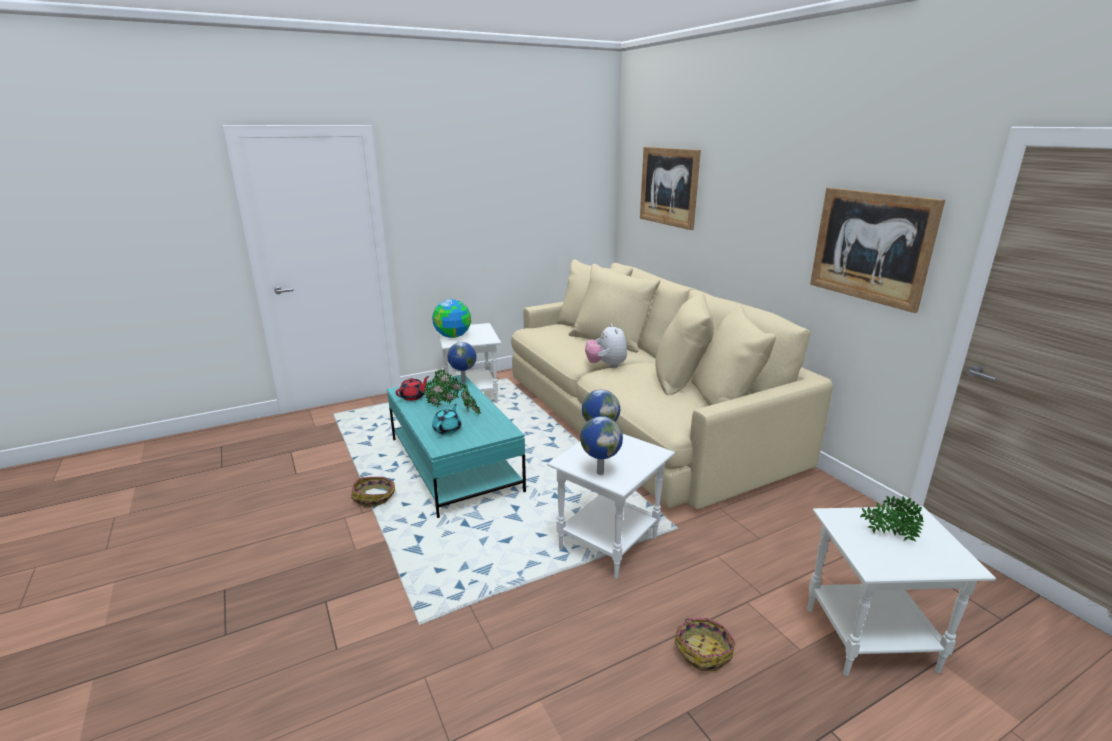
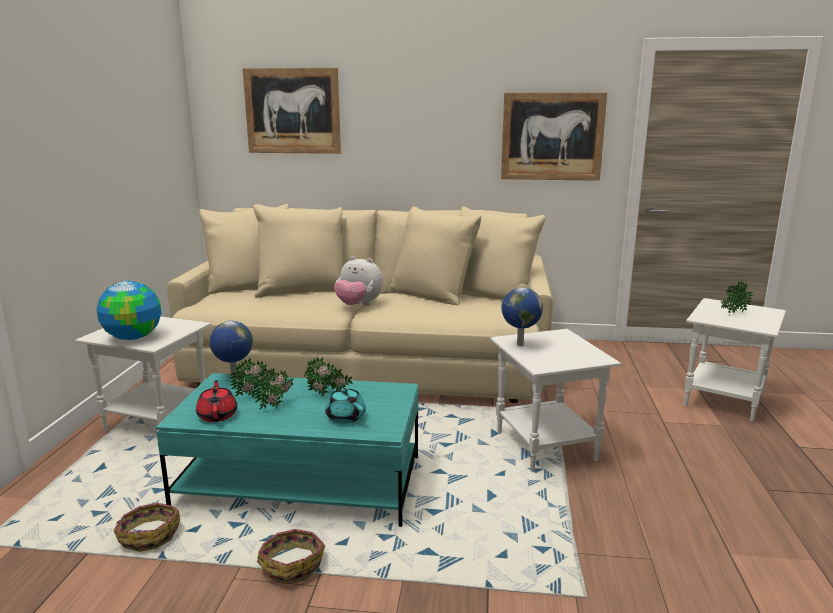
camera: 55 degrees left, 5 degrees down
globe [580,416,623,475] -> none
basket [675,618,736,671] -> basket moved to [114,503,180,552]

